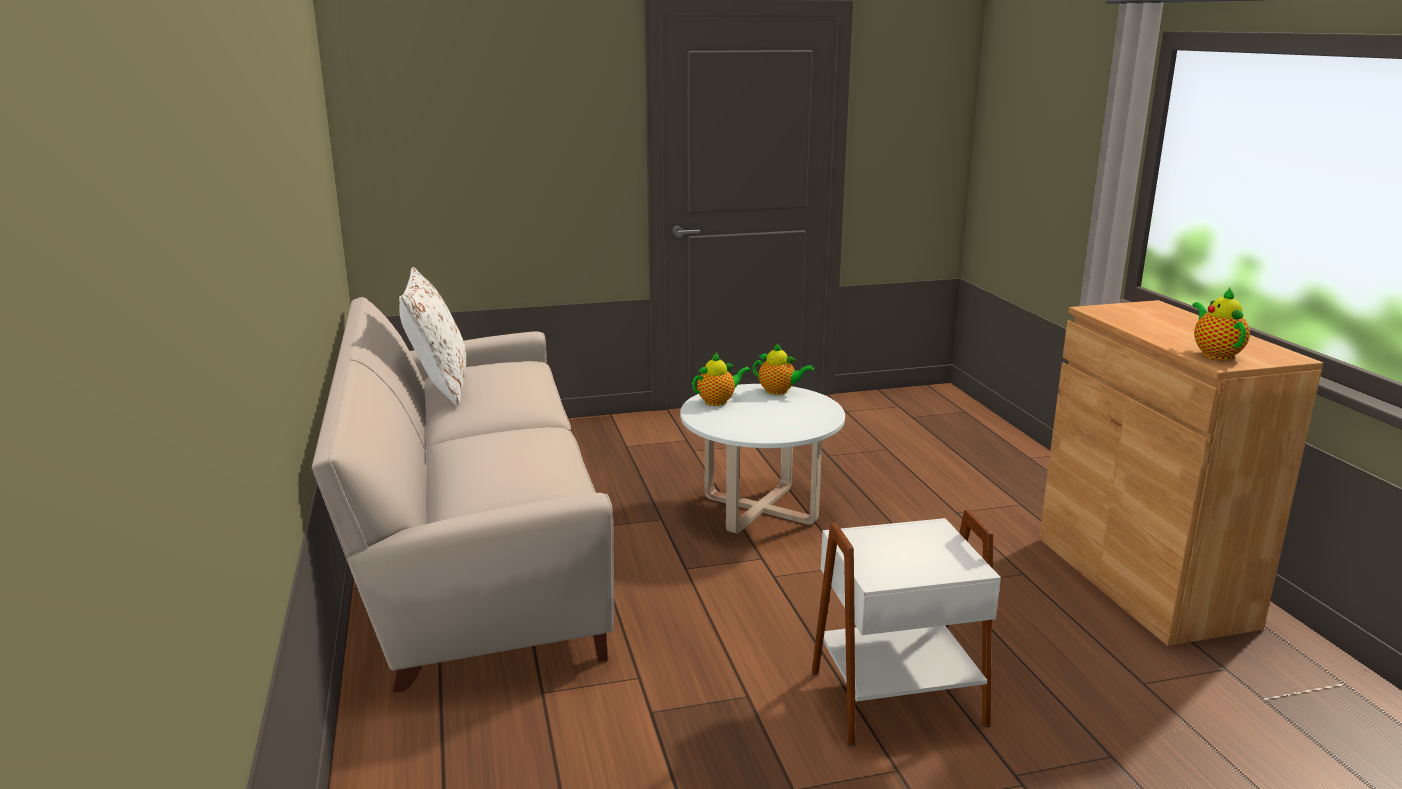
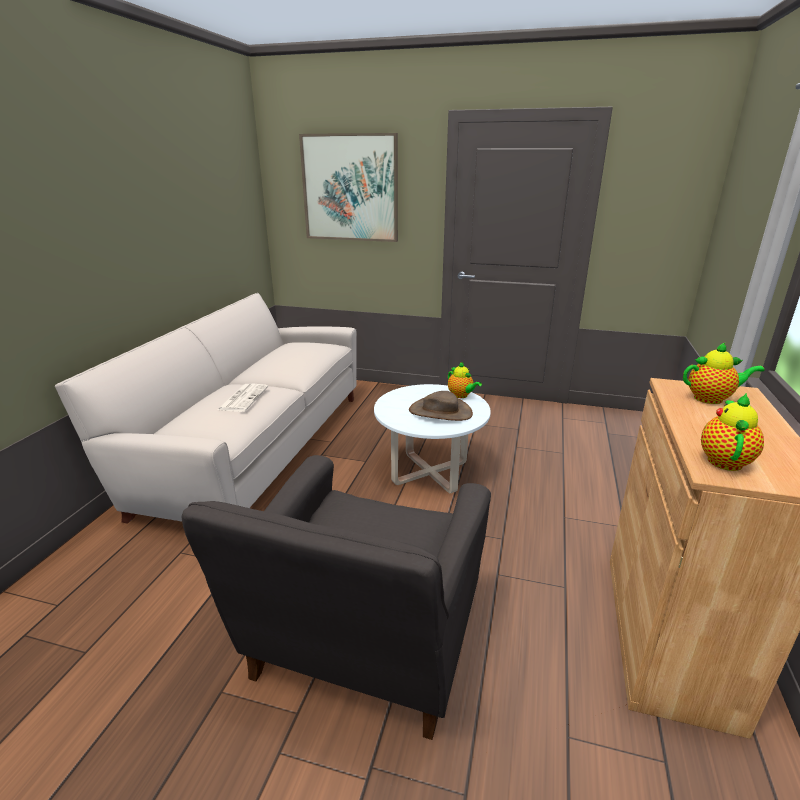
camera: 30 degrees right, 5 degrees up
white pillow [399,267,467,407] -> none
teapot [692,353,751,406] -> teapot moved to [683,342,765,404]
white side table [811,510,1001,747] -> grey armchair [182,455,491,740]
none -> newspaper [217,384,268,412]
none -> picture [299,133,398,242]
none -> brown hat [409,391,473,421]

